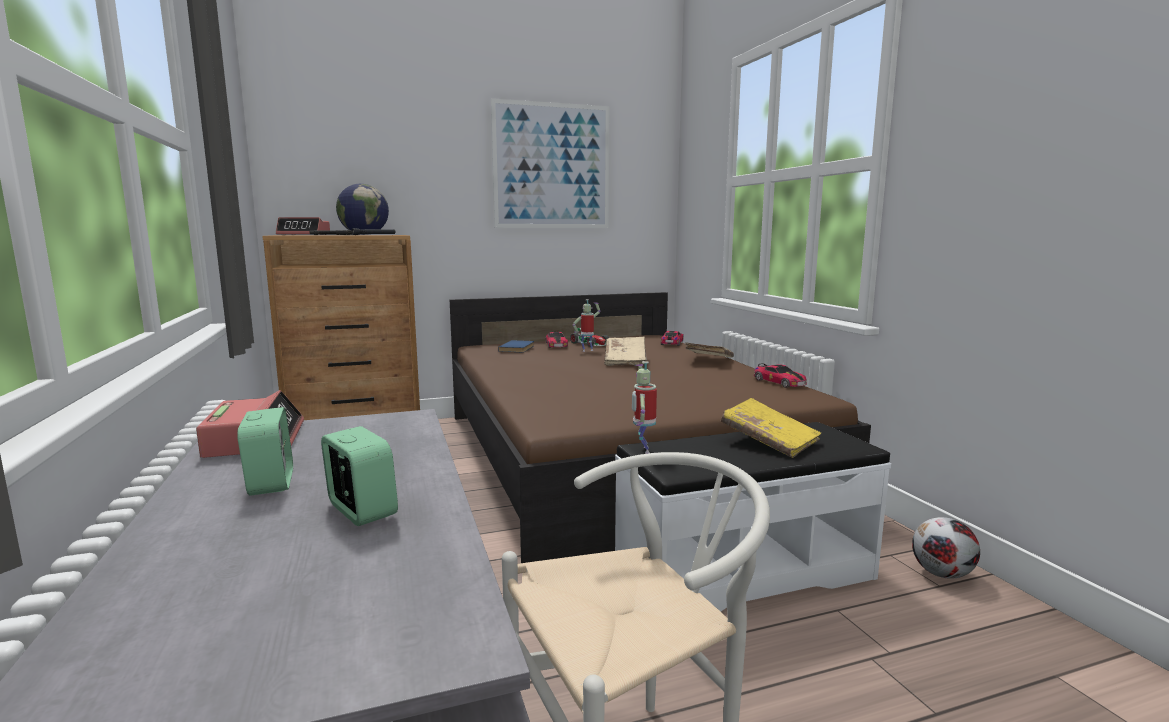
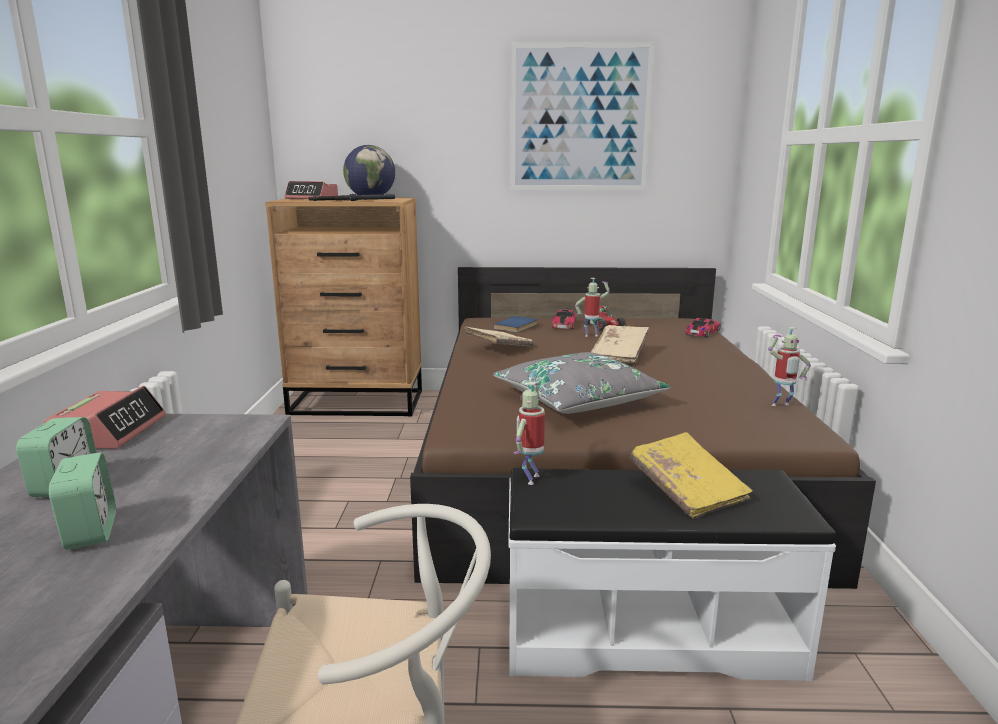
camera: 20 degrees right, 5 degrees up
beige book [685,342,734,358] -> beige book moved to [464,326,533,347]
toy car [754,364,807,388] -> toy robot [768,327,811,406]
football [912,517,980,579] -> none
none -> grey pillow [493,352,671,414]

